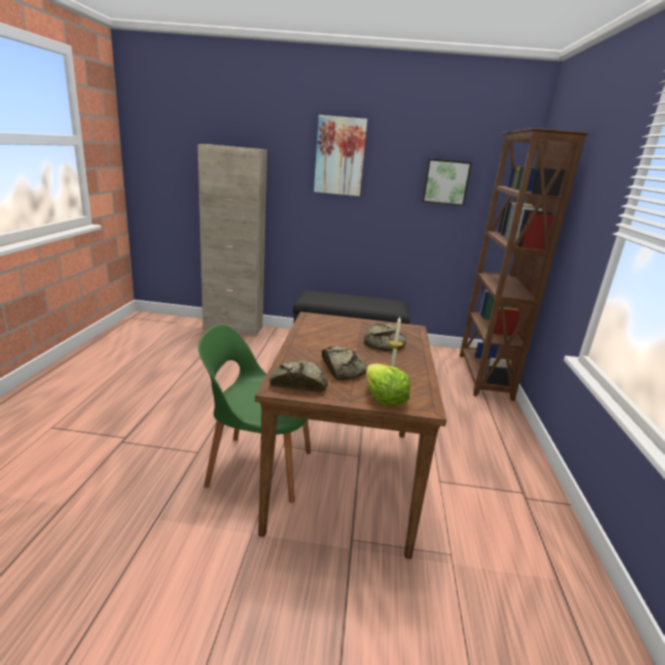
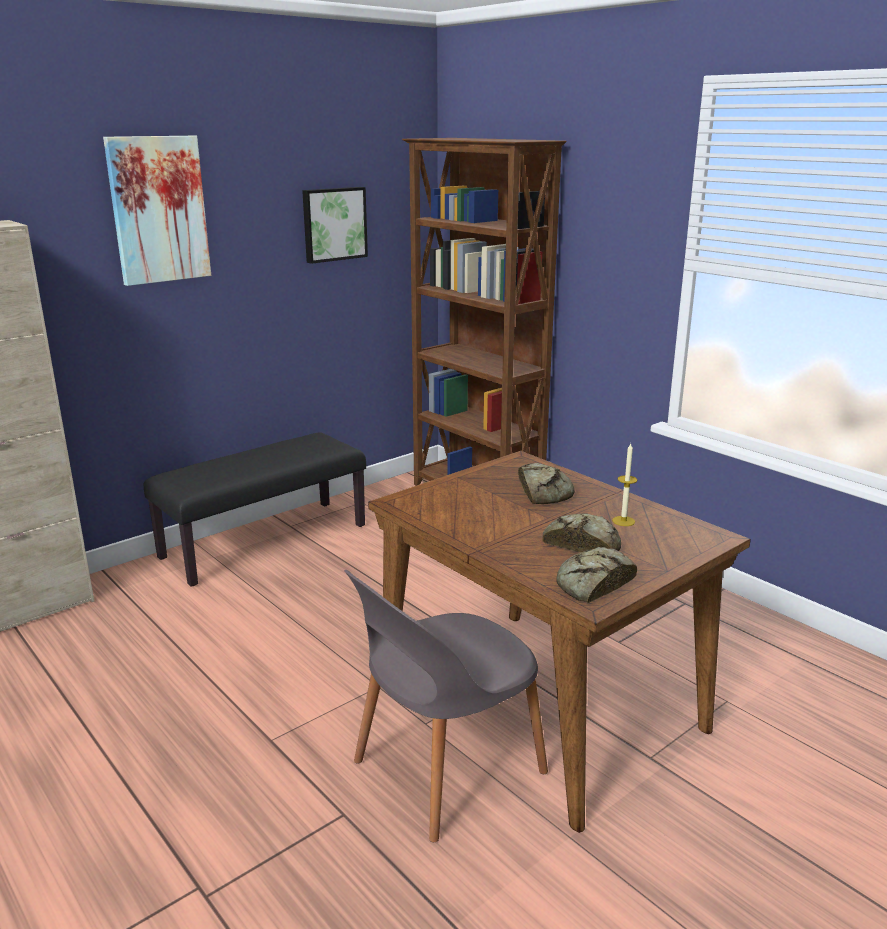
camera: 45 degrees left, 0 degrees up
green chair [198,324,311,503] -> grey chair [344,570,548,842]
lettuce [366,364,410,406] -> none

